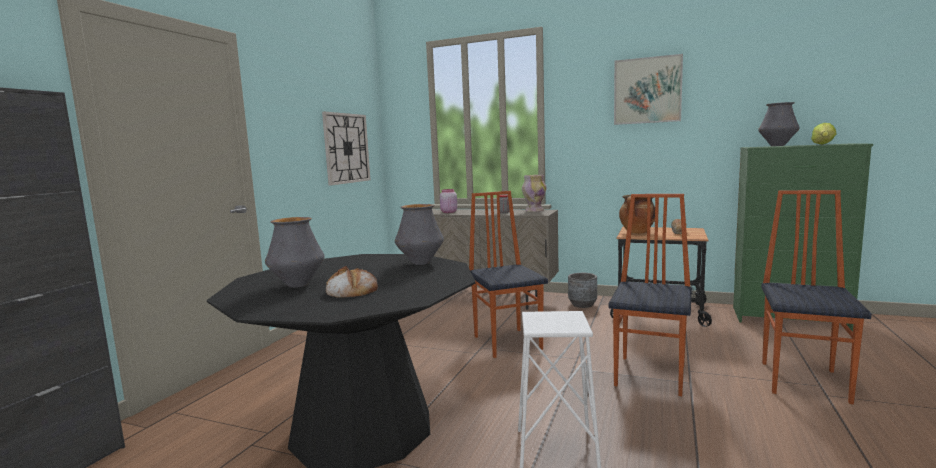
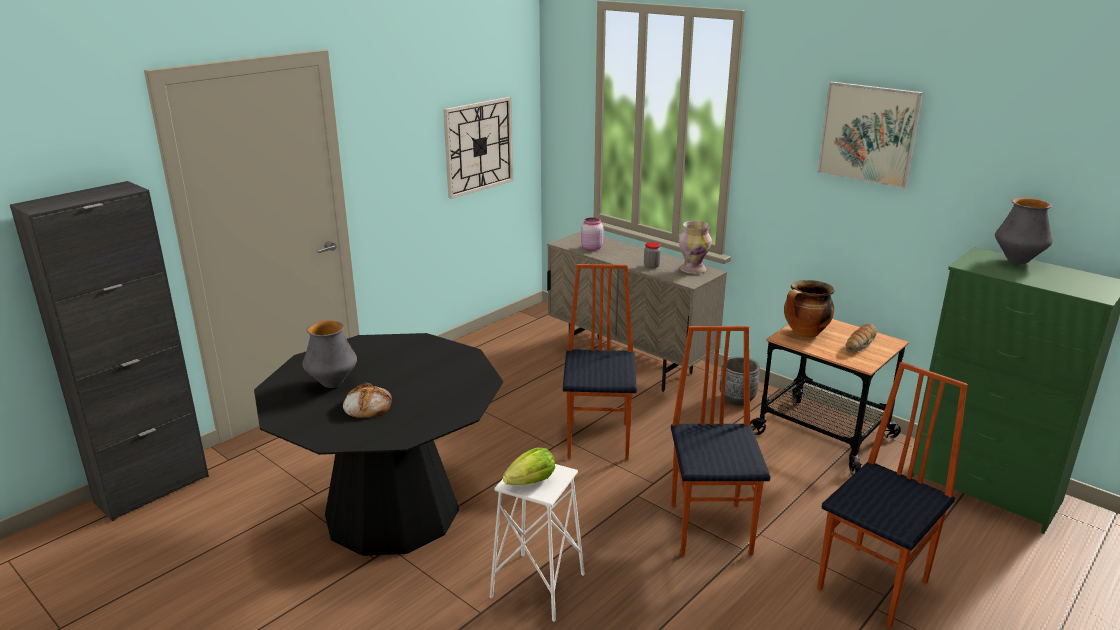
camera: 20 degrees right, 15 degrees up
vase [395,204,444,265] -> none
chair [609,194,692,396] -> chair turned 45 degrees counterclockwise [671,326,771,556]
lettuce [811,123,836,144] -> lettuce moved to [503,447,555,485]

